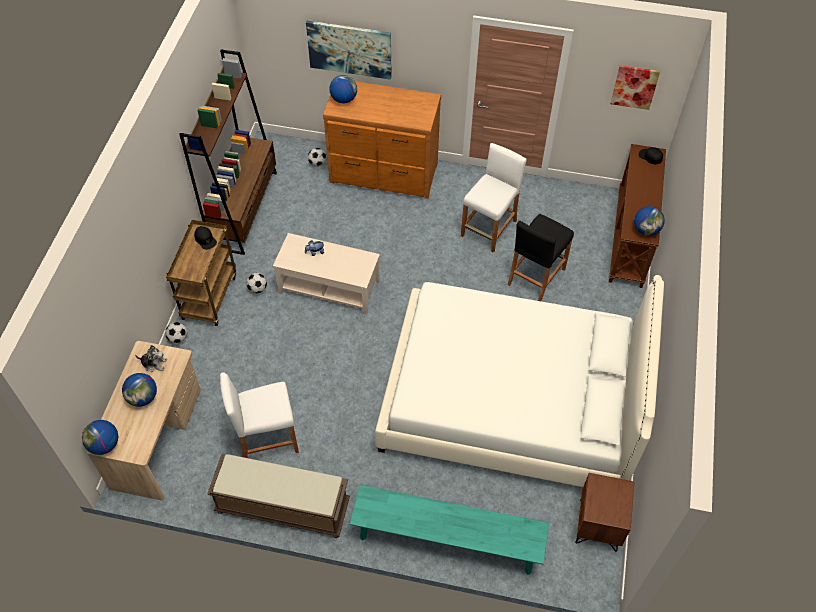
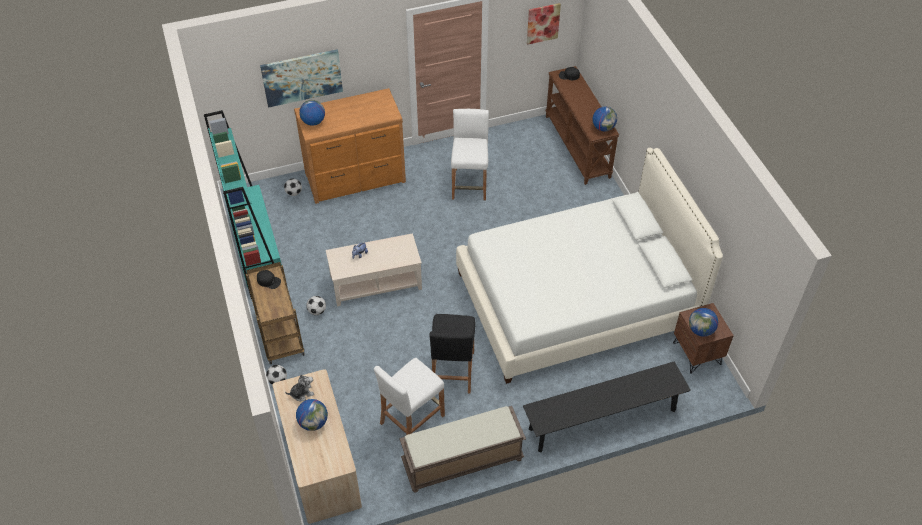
camera: 30 degrees left, 5 degrees down
globe [82,420,118,455] -> globe moved to [689,308,718,337]
brown bookcase [179,49,277,255] -> turquoise bookcase [204,110,282,299]
turquoise bench [350,485,549,575] -> black bench [523,361,691,452]
black stool [507,214,574,301] -> black stool moved to [429,314,476,393]

